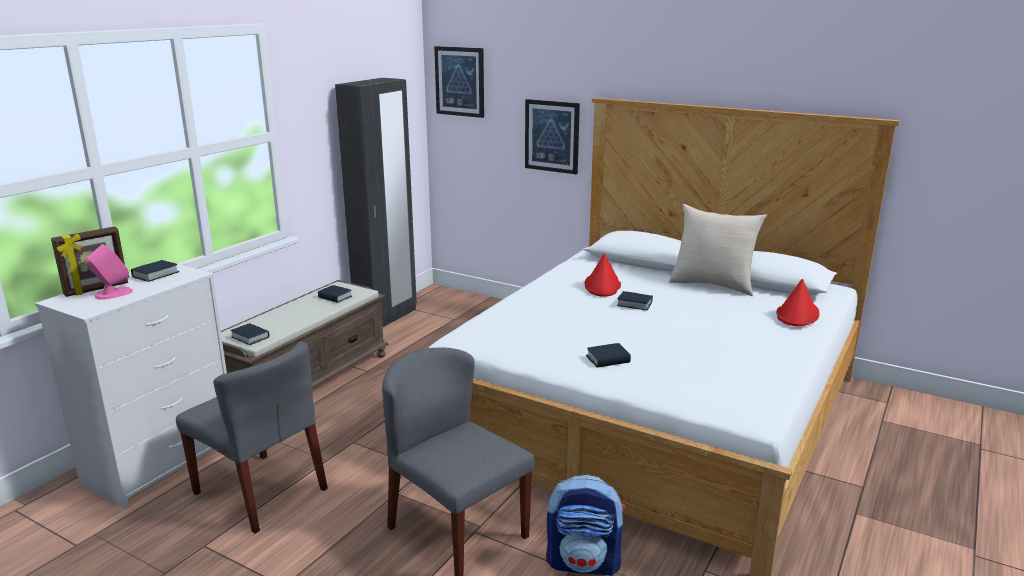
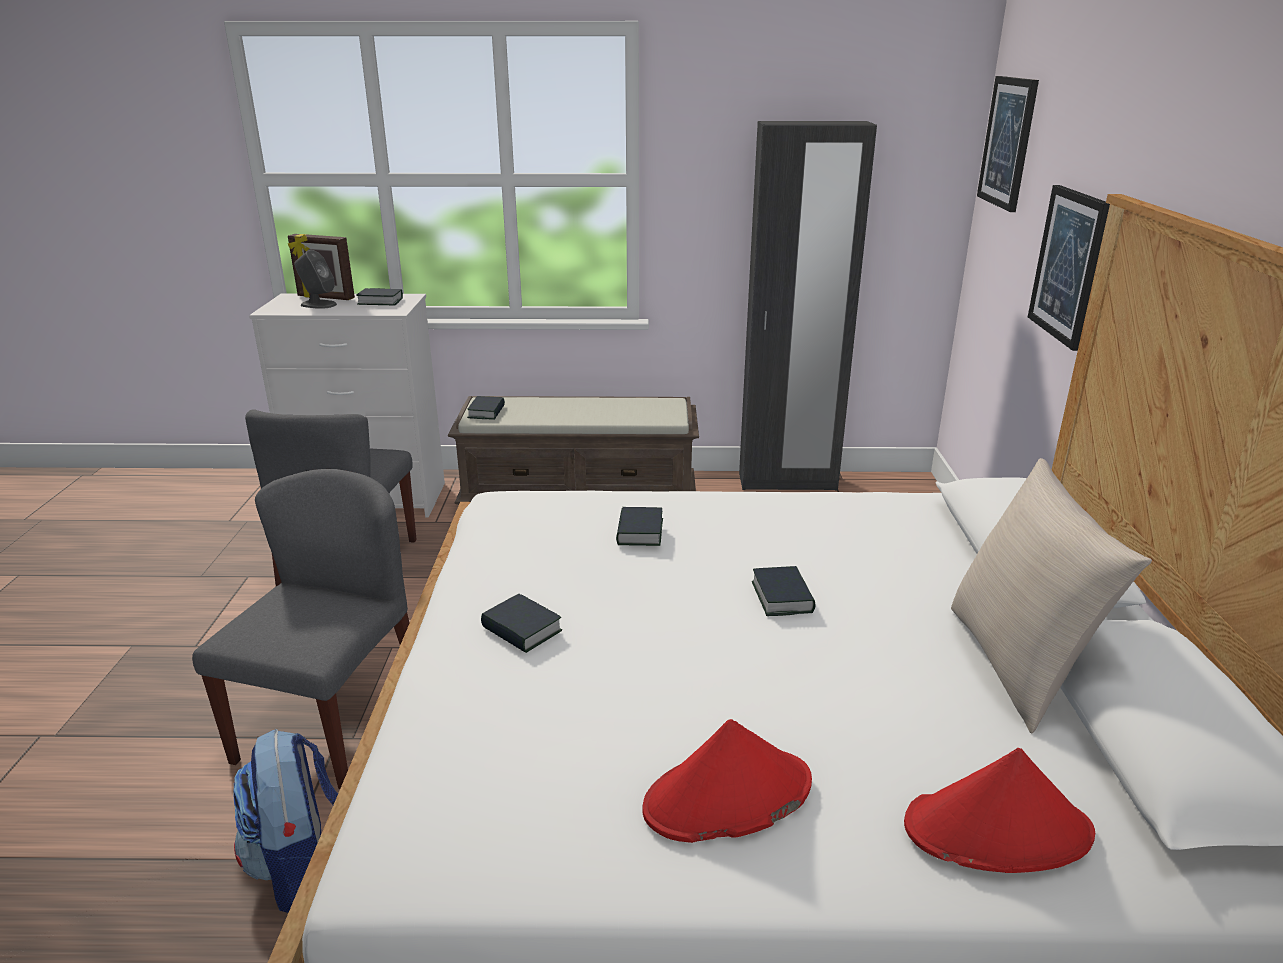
camera: 60 degrees right, 5 degrees up
pink speaker [86,244,133,300] -> grey speaker [294,250,337,309]
book [318,285,352,303] -> book moved to [616,507,663,546]
red hat [584,253,621,297] -> red hat moved to [642,719,812,843]

